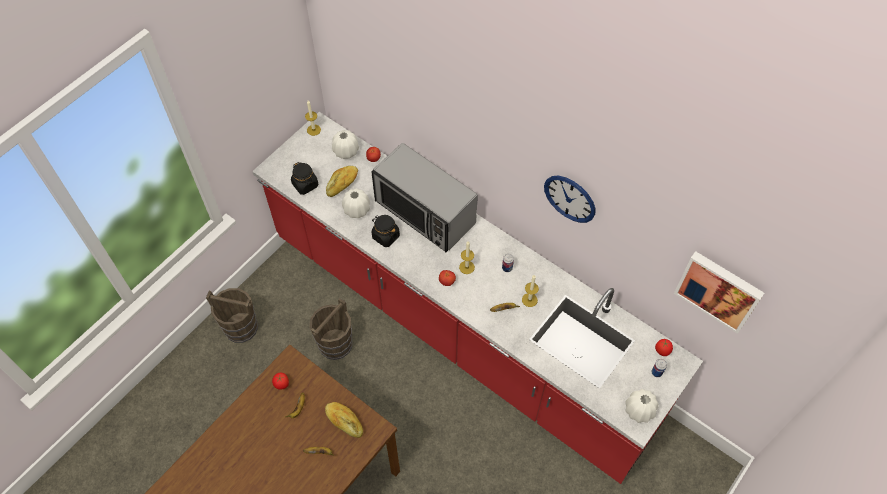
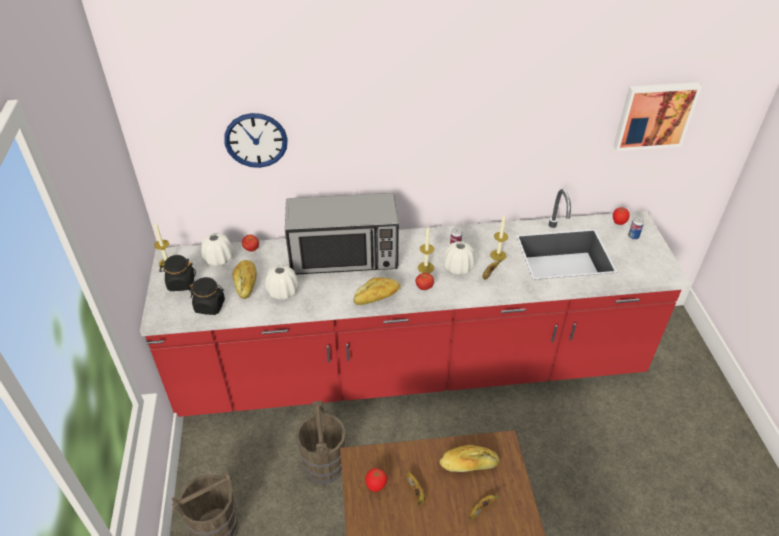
camera: 45 degrees left, 15 degrees down
black jar [372,215,400,247] -> black jar moved to [159,255,196,291]
wall clock [544,176,595,223] -> wall clock moved to [224,113,288,168]
white vase [625,389,659,423] -> white vase moved to [443,241,475,275]
none -> bread [353,278,401,305]

